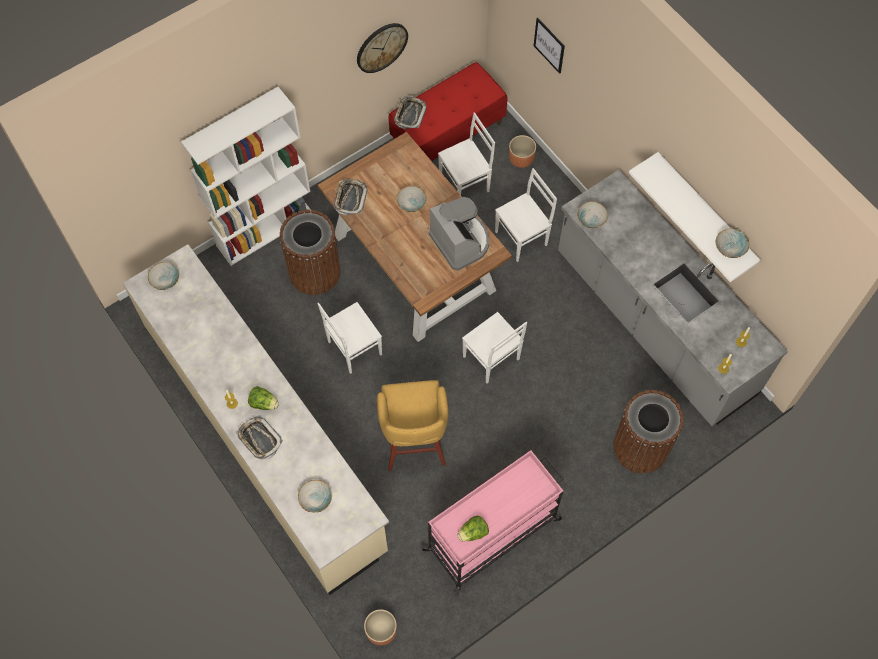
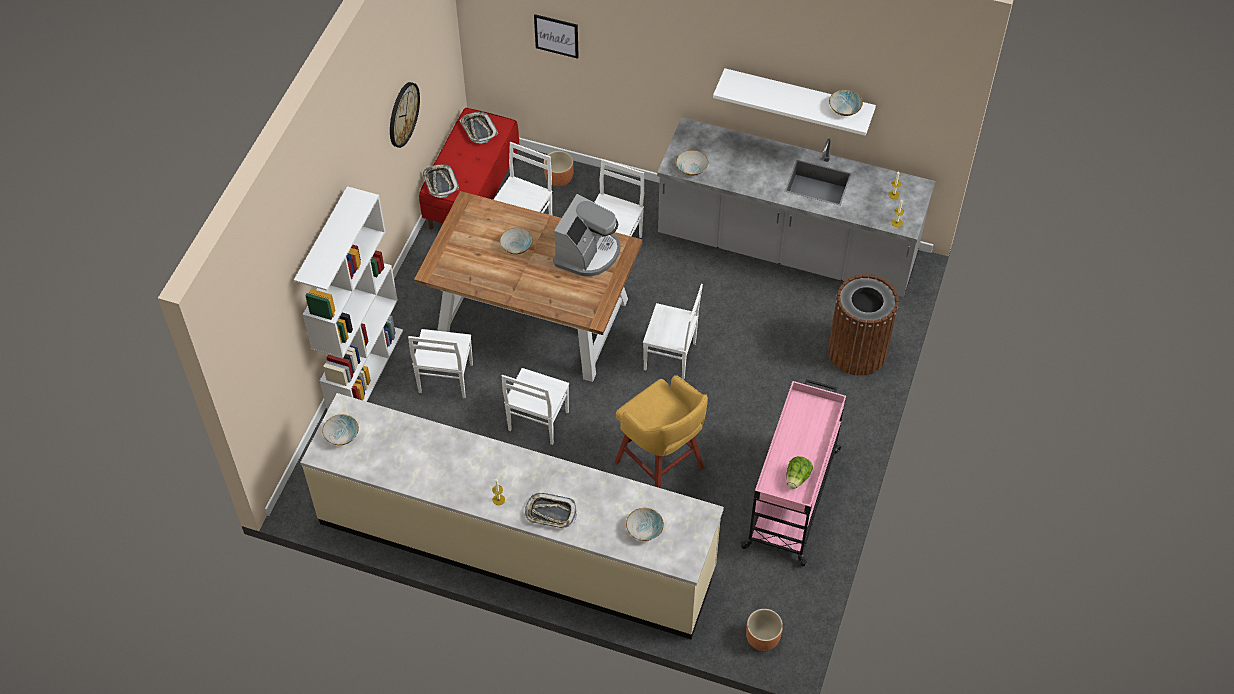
camera: 35 degrees left, 10 degrees down
lettuce [248,386,279,410] -> none
brown trash can [280,209,341,295] -> white chair [408,329,473,398]
tray [334,179,367,216] -> tray moved to [459,112,498,144]
coffee machine [429,197,489,271] -> coffee machine turned 90 degrees clockwise [553,194,620,277]

